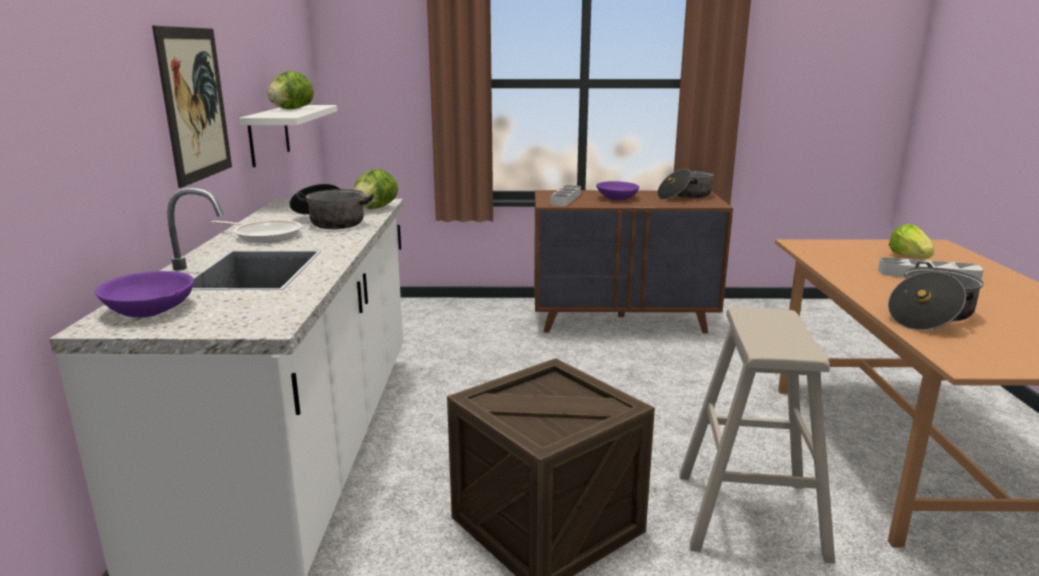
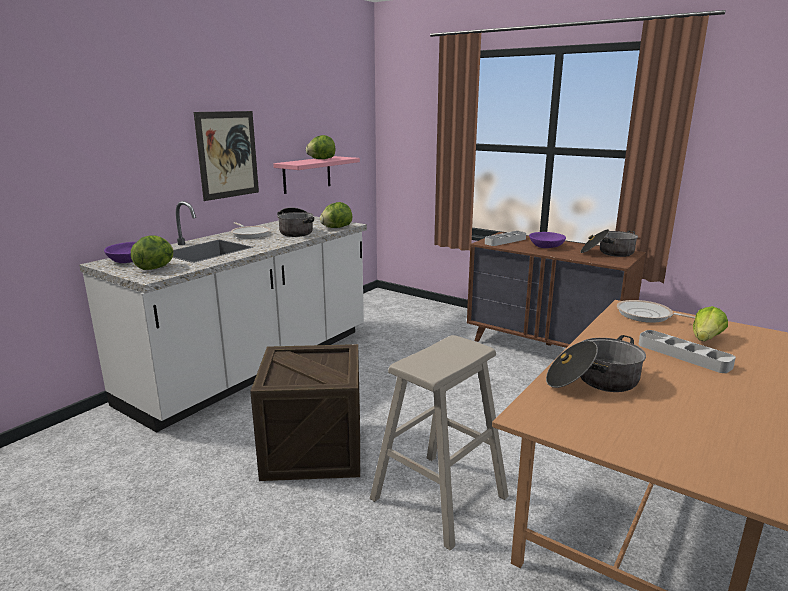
camera: 35 degrees right, 0 degrees up
white shelf [239,105,337,167] -> pink shelf [273,156,360,194]
none -> lettuce [131,235,174,270]
none -> frying pan [617,300,695,323]

